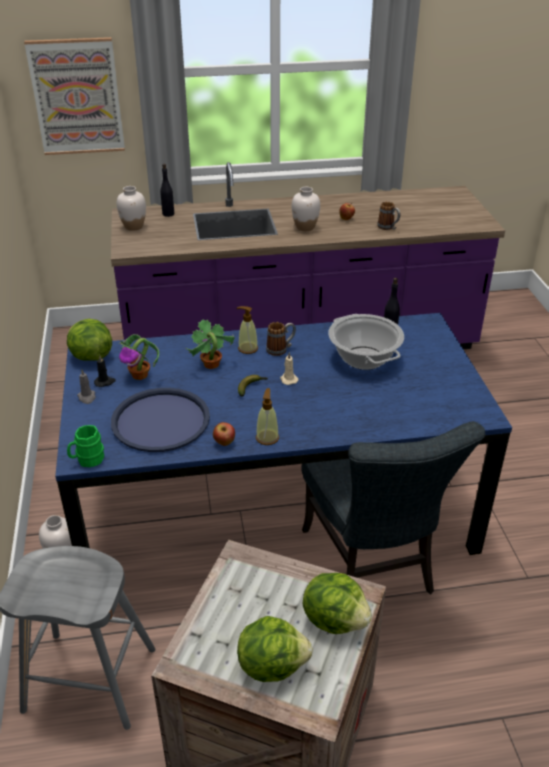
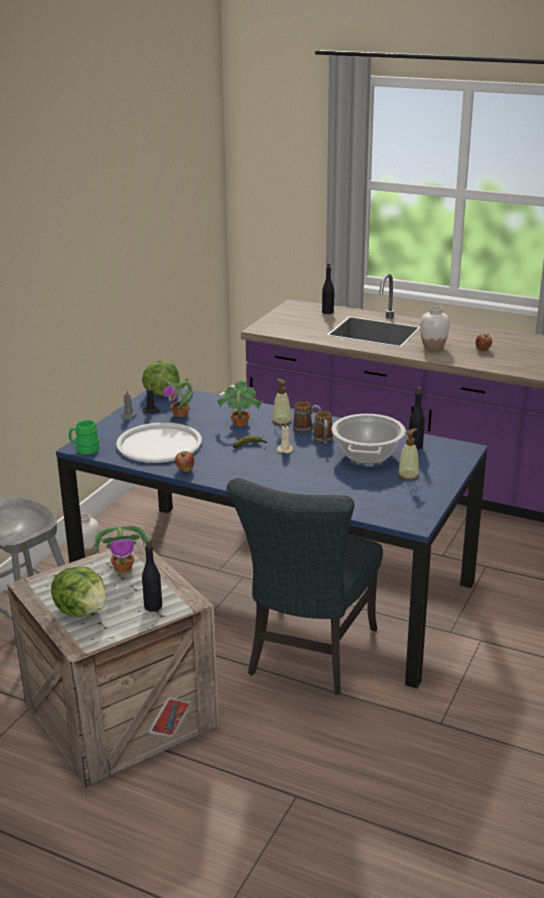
camera: 35 degrees right, 10 degrees down
picture [24,37,125,155] -> none
blue tray [111,388,210,452] -> white tray [116,422,202,463]
white vase [117,186,146,231] -> none
soap dispenser [256,388,279,445] -> soap dispenser moved to [398,428,419,480]
lettuce [303,573,372,634] -> black bottle [142,539,162,612]
mug [377,202,401,230] -> mug moved to [313,411,333,444]
none -> potted plant [93,526,149,573]

